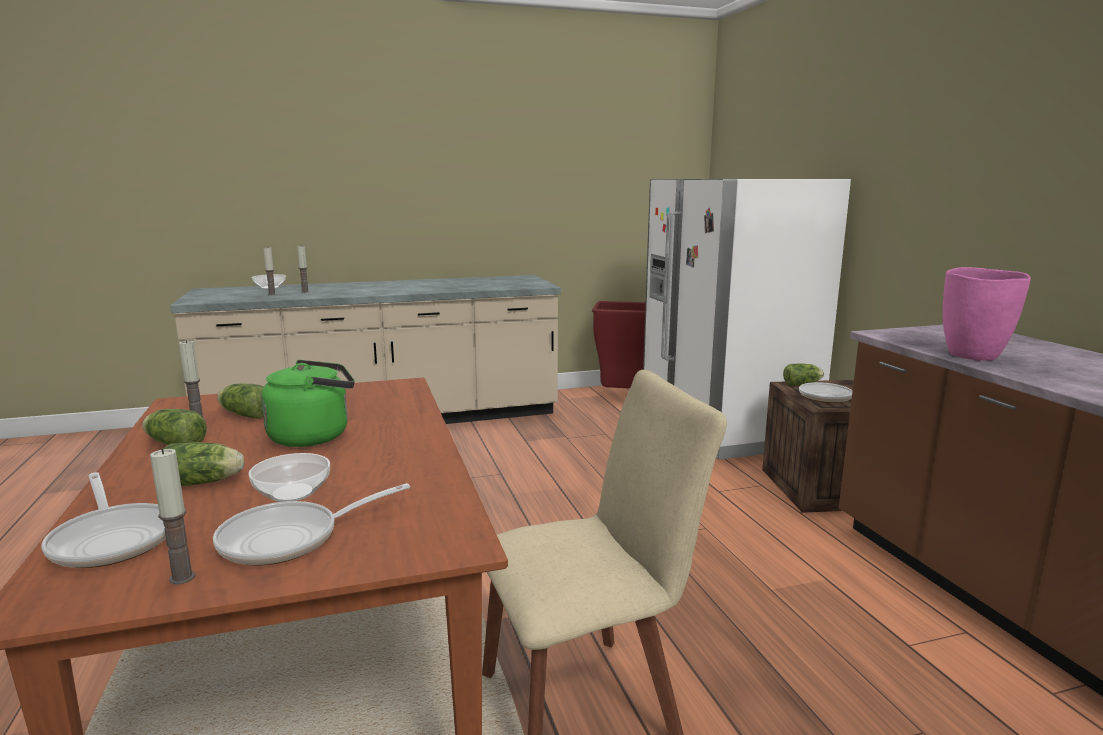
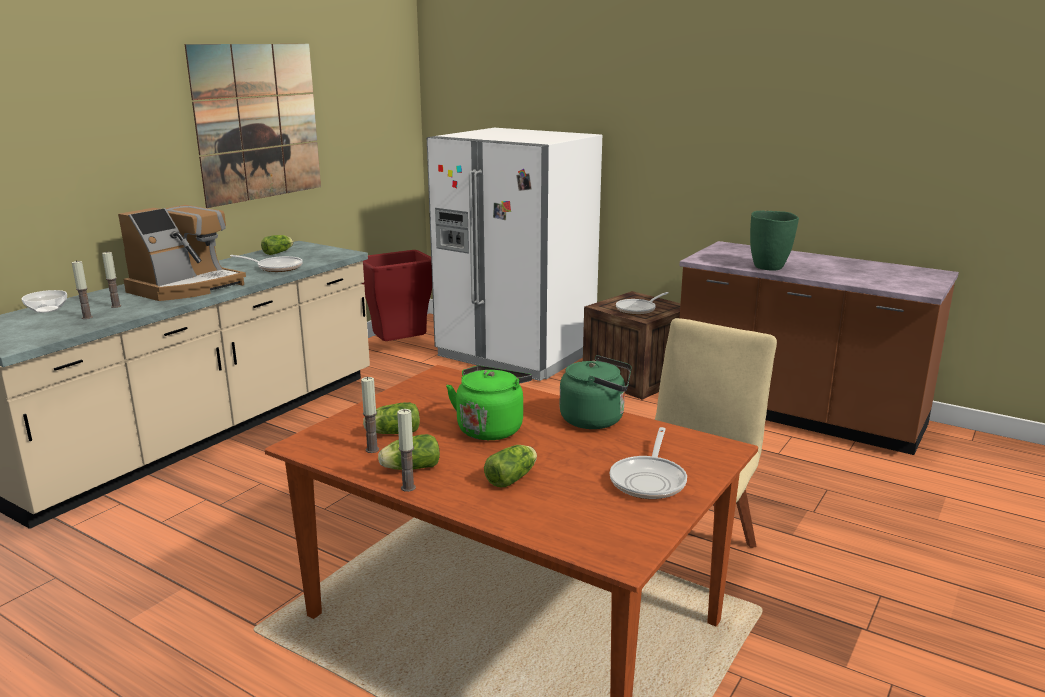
camera: 40 degrees left, 5 degrees up
frying pan [41,472,166,568] -> frying pan moved to [230,255,303,272]
candle [150,448,196,585] -> candle moved to [397,409,416,492]
bowl [248,453,330,502] -> none
lettuce [783,364,824,386] -> lettuce moved to [261,235,294,255]
pink vase [943,267,1031,361] -> green vase [750,211,799,271]
none -> coffee machine [118,205,246,301]
none -> picture [185,44,321,208]
none -> green kettle [559,355,632,429]

